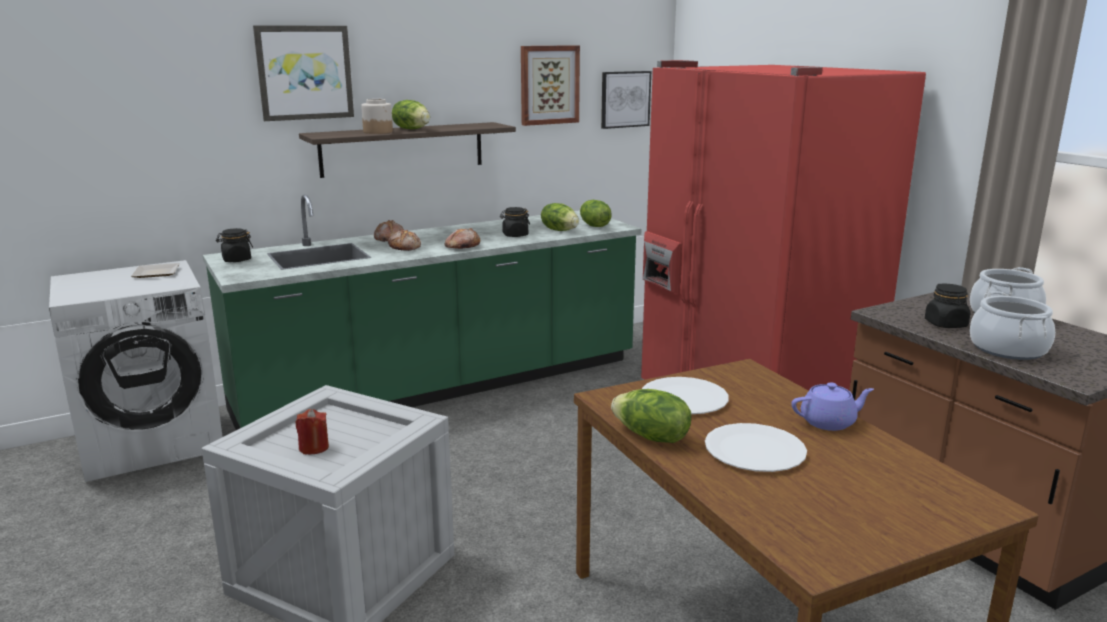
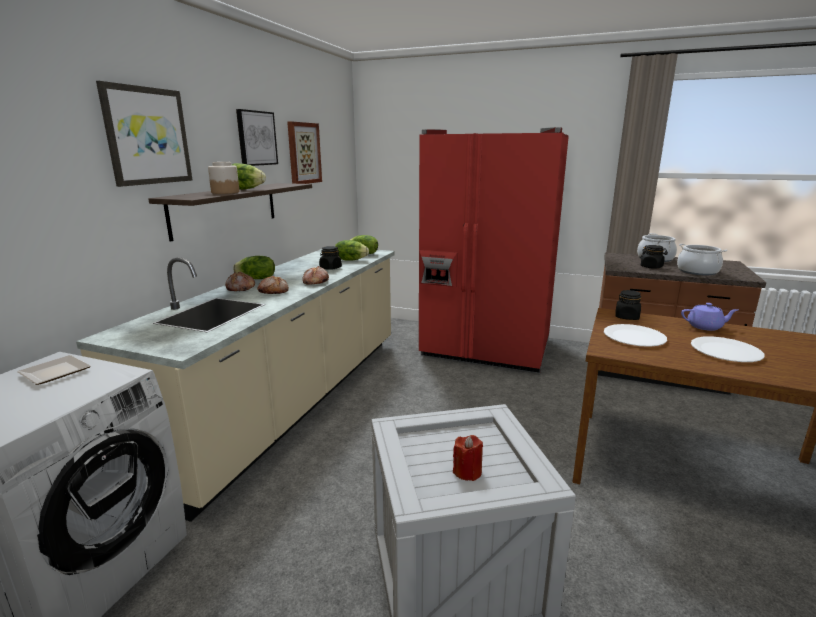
camera: 40 degrees left, 0 degrees up
green counter [203,194,641,430] -> beige counter [76,249,395,522]
black jar [216,228,253,262] -> black jar moved to [615,290,641,320]
picture [601,71,651,129] -> picture moved to [236,109,278,166]
lettuce [611,389,692,443] -> lettuce moved to [233,256,275,279]
purple teapot [791,383,874,431] -> purple teapot turned 60 degrees clockwise [681,303,738,331]

